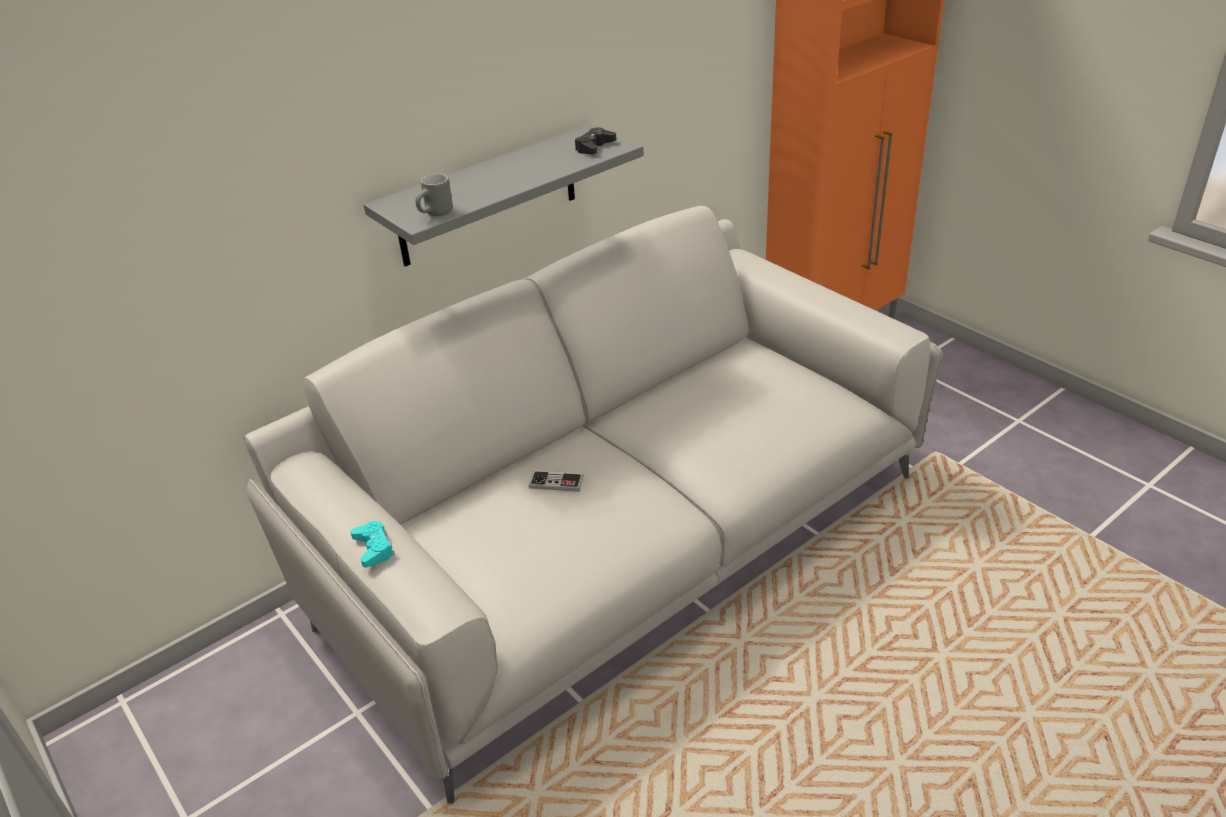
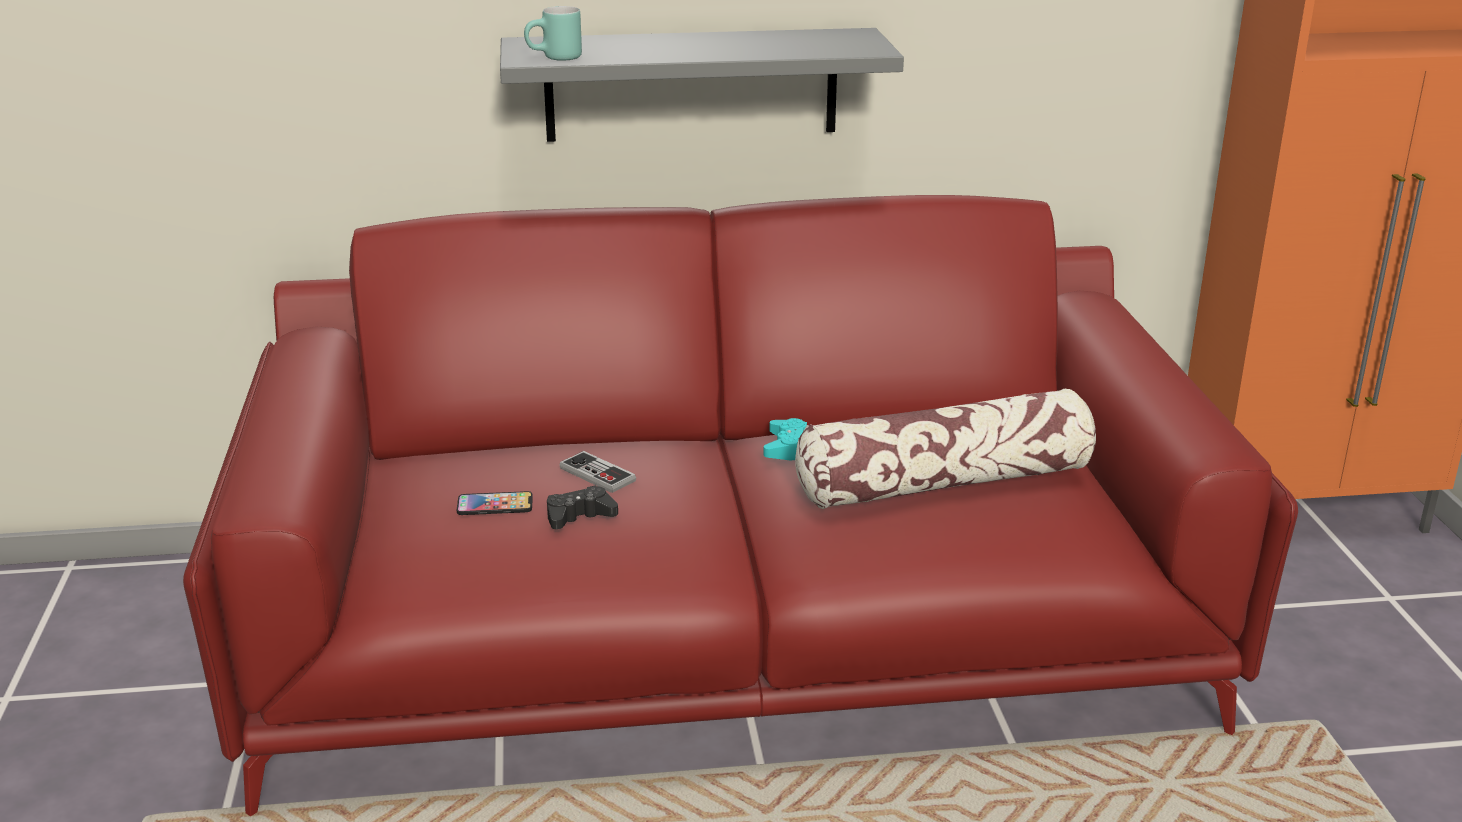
camera: 30 degrees right, 10 degrees down
grey sofa [244,206,943,804] -> red sofa [183,195,1298,816]
turquoise game controller [350,521,395,568] -> turquoise game controller moved to [764,418,808,460]
grey mug [415,173,453,216] -> turquoise mug [524,6,582,61]
black game controller [575,127,617,155] -> black game controller moved to [547,485,618,529]
none -> phone [457,491,533,515]
none -> pillow [795,389,1096,509]

